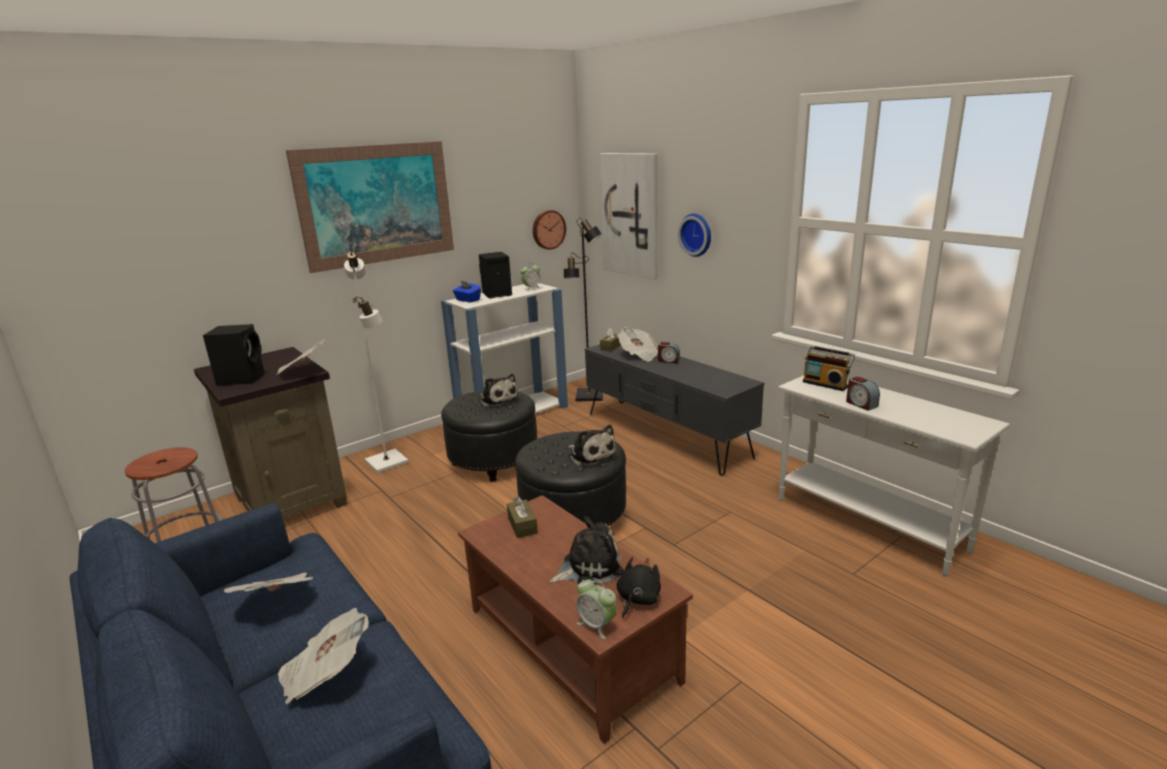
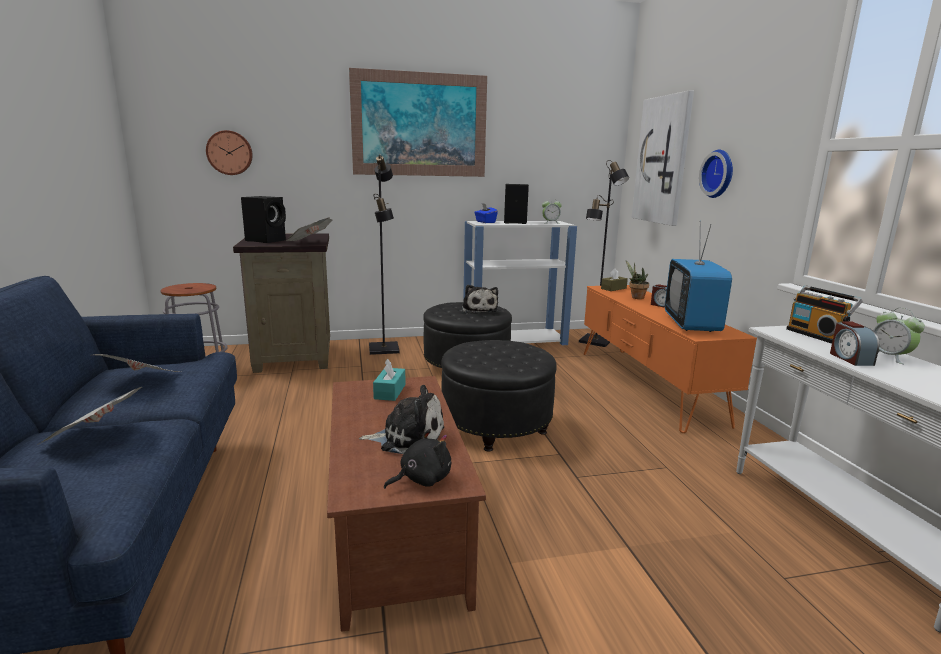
camera: 25 degrees right, 5 degrees down
white floor lamp [343,251,409,473] -> black floor lamp [369,154,400,355]
brown tissue box [507,496,538,538] -> turquoise tissue box [373,359,405,401]
wall clock [533,210,566,250] -> wall clock moved to [206,130,253,175]
plush toy [568,425,617,468] -> none
alarm clock [576,578,616,639] -> alarm clock moved to [873,308,925,364]
grey tv stand [585,344,764,476] -> orange tv stand [584,285,757,433]
newspaper [617,327,658,362] -> potted plant [626,260,649,299]
none -> television [665,221,732,332]

